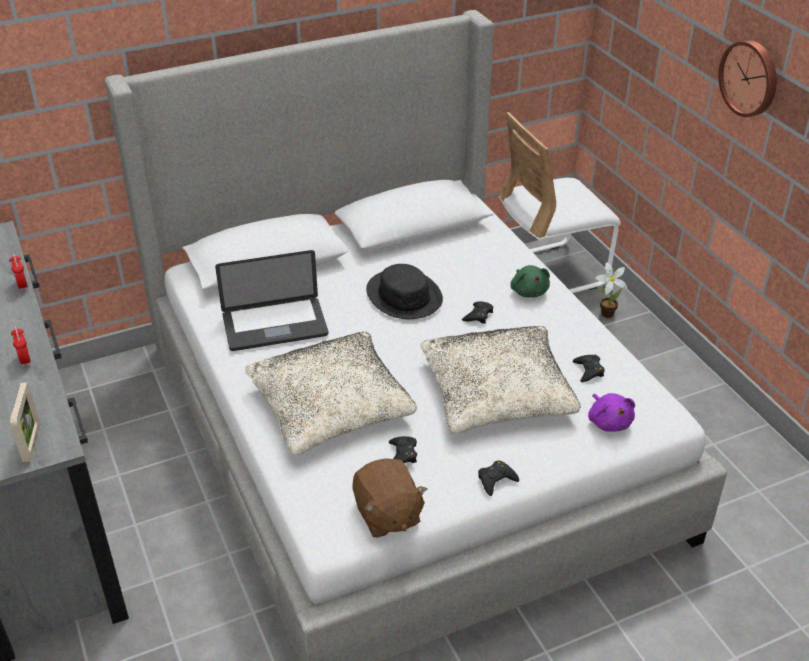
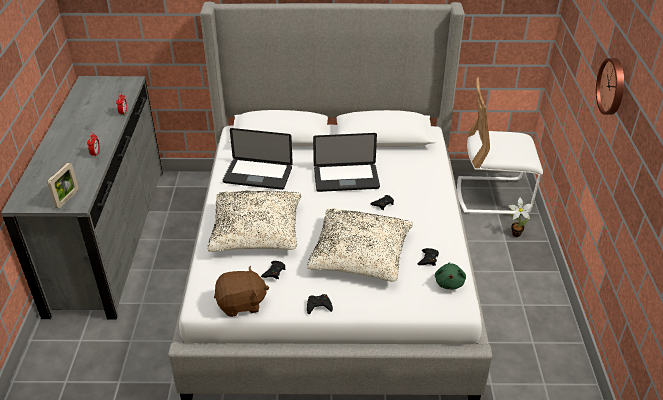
camera: 25 degrees right, 0 degrees up
brown plush toy [353,459,427,537] -> brown plush toy turned 105 degrees counterclockwise [214,266,269,317]
black hat [366,264,443,319] -> laptop [313,133,380,192]
green plush toy [510,265,550,298] -> green plush toy moved to [435,262,466,290]
purple plush toy [588,393,635,432] -> none

